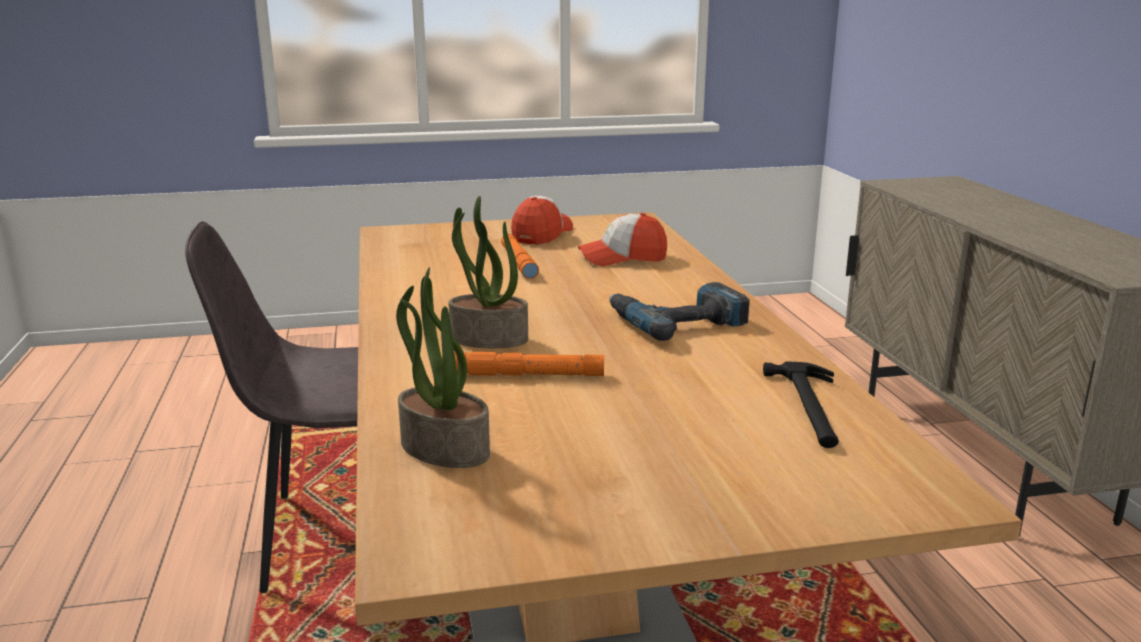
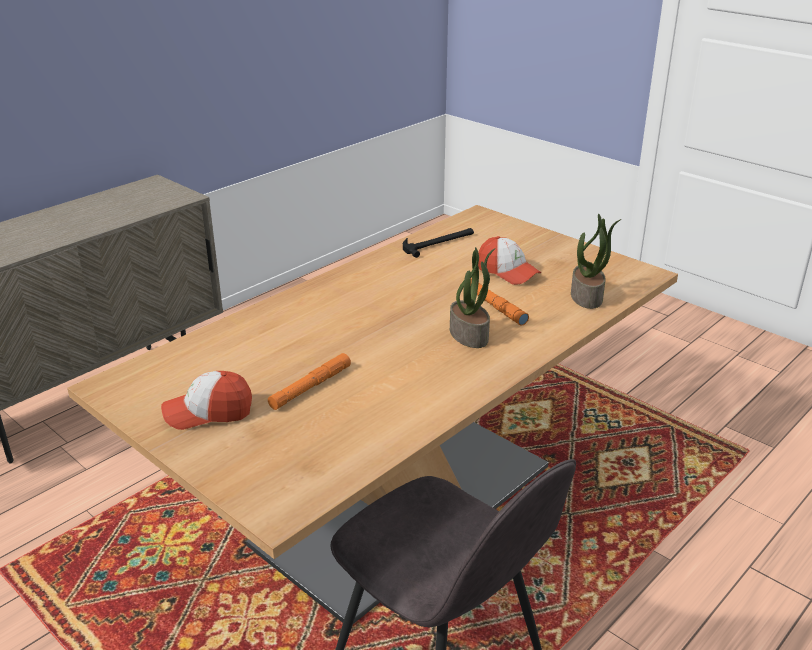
camera: 125 degrees left, 10 degrees up
cap [578,213,667,266] -> cap moved to [478,236,542,285]
power drill [609,282,750,341] -> none

